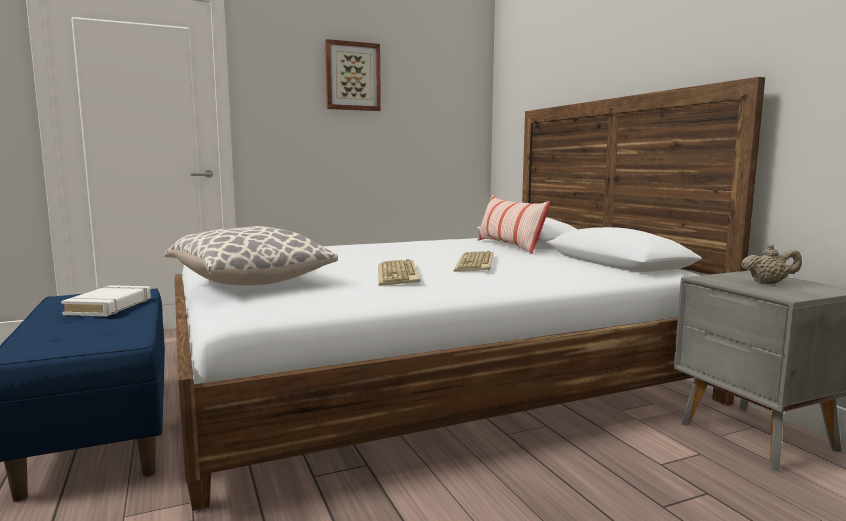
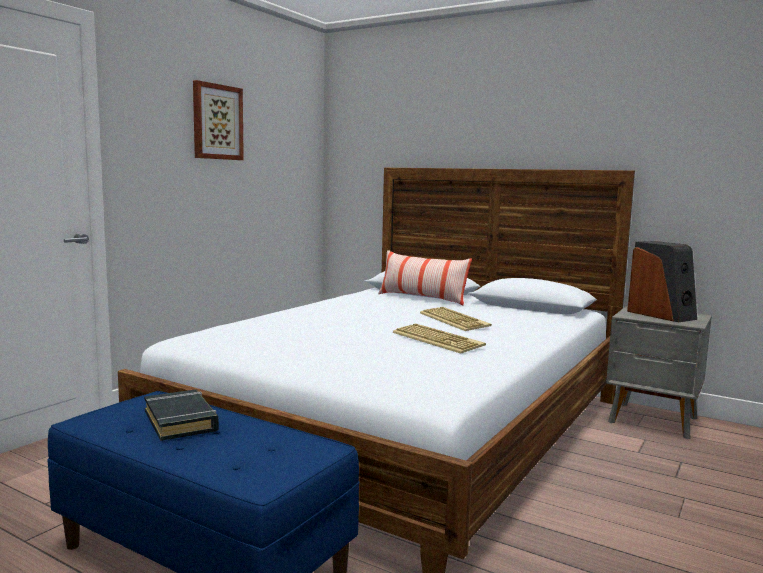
camera: 35 degrees left, 0 degrees up
white book [61,285,151,316] -> black book [144,390,219,441]
pillow [164,226,338,286] -> none
beige teapot [741,244,802,284] -> speaker [627,241,697,322]

